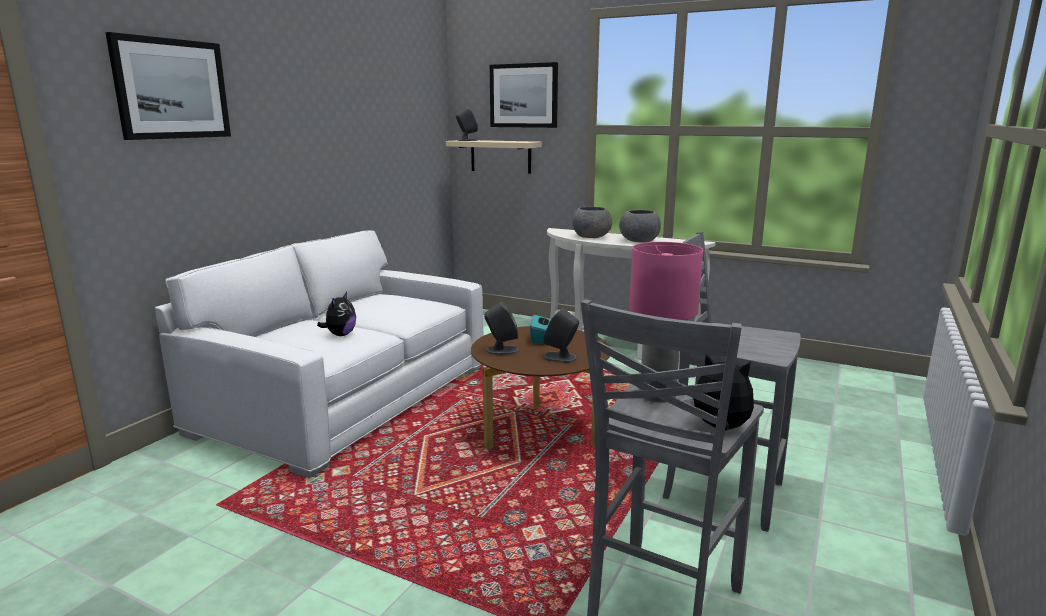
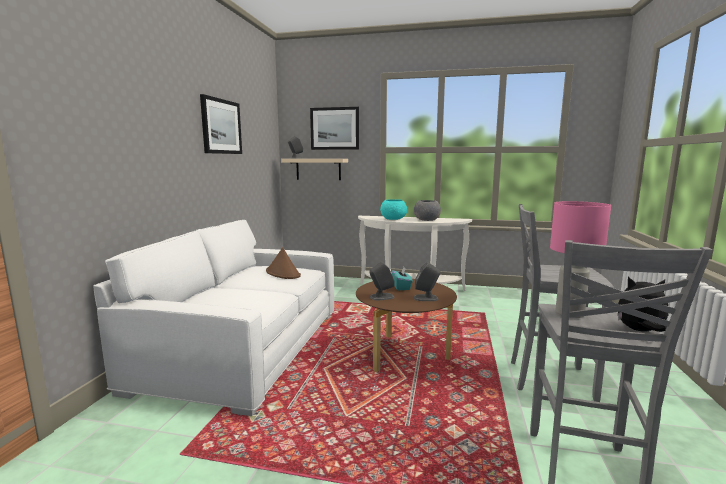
camera: 15 degrees left, 5 degrees down
picture [105,32,231,140] -> picture moved to [200,94,242,154]
plush toy [317,292,356,336] -> none
grey bowl [572,207,612,238] -> turquoise bowl [380,199,407,220]
none -> brown hat [266,247,301,279]

